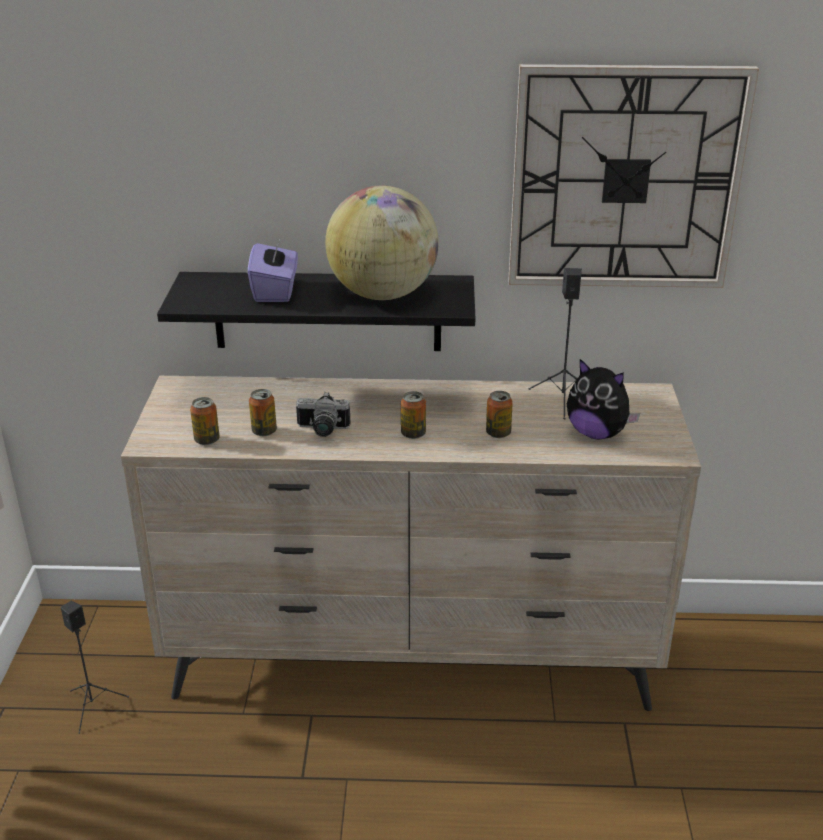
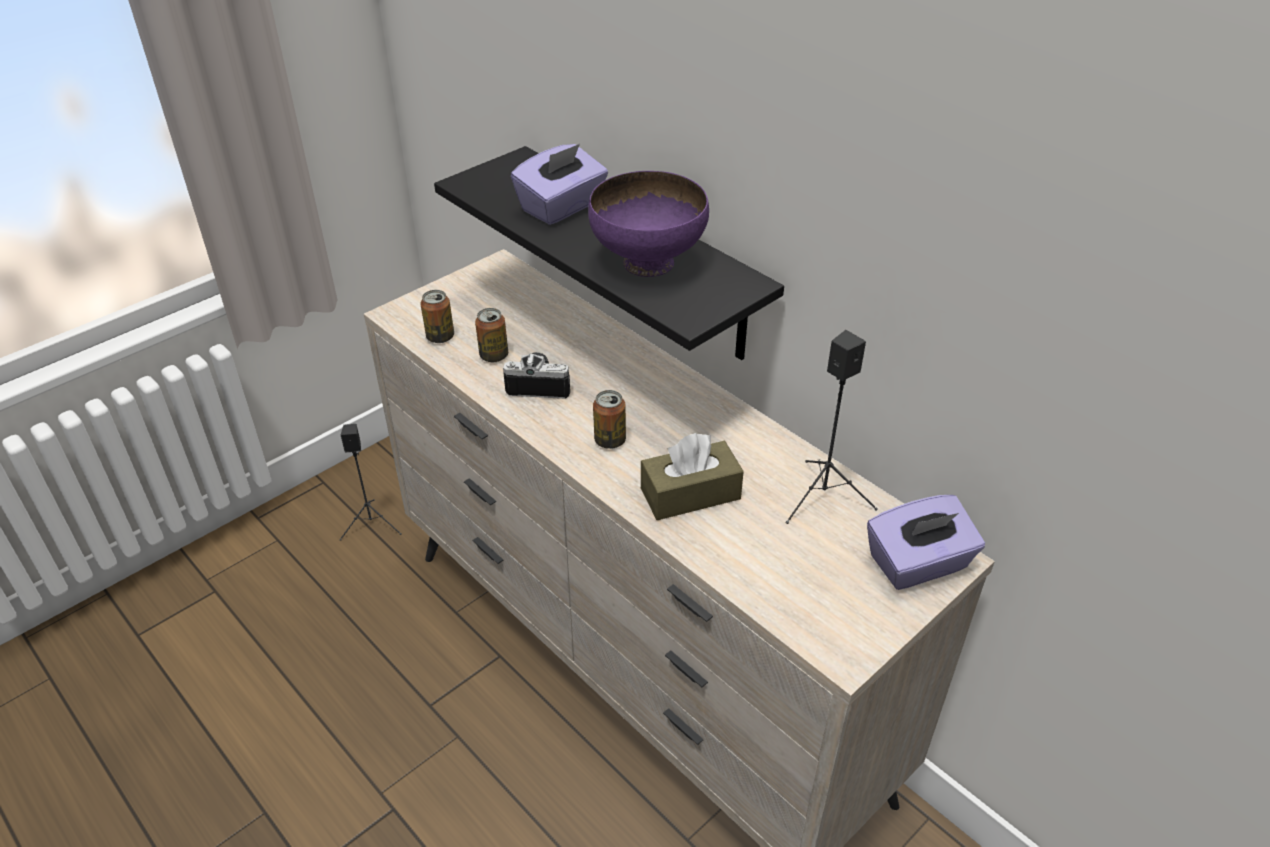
camera: 45 degrees right, 10 degrees up
camera [296,392,350,437] -> camera turned 135 degrees clockwise [503,352,570,399]
globe [325,186,439,300] -> purple bowl [588,171,709,277]
can [486,391,513,438] -> brown tissue box [641,433,744,520]
wall clock [508,64,759,288] -> none
plush toy [567,359,640,439] -> none
none -> purple tissue box [867,495,985,590]

